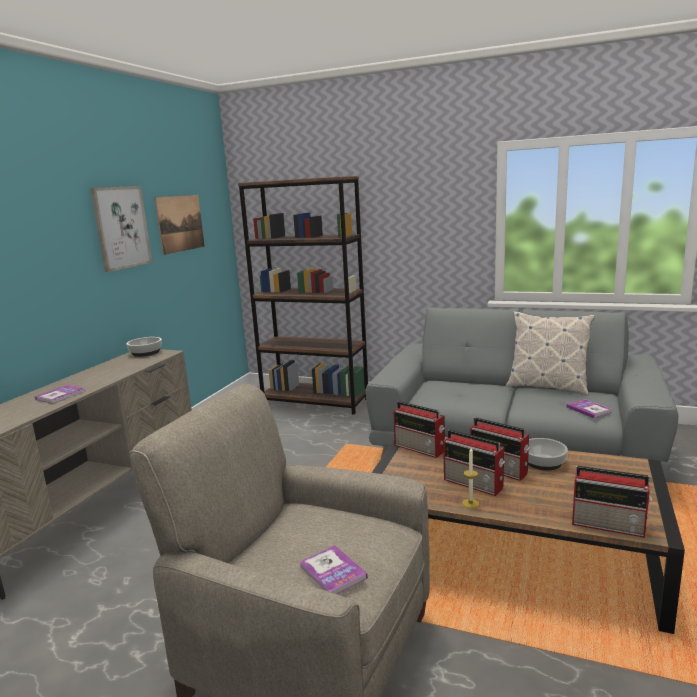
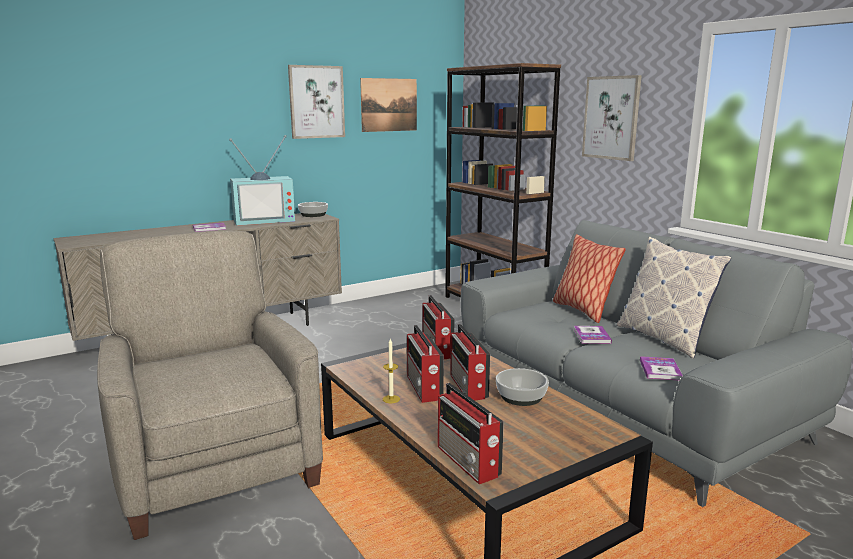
camera: 35 degrees right, 0 degrees up
book [299,545,368,594] -> book moved to [574,326,612,344]
none -> television [229,135,295,226]
none -> pillow [553,234,626,323]
none -> picture [582,75,642,161]

